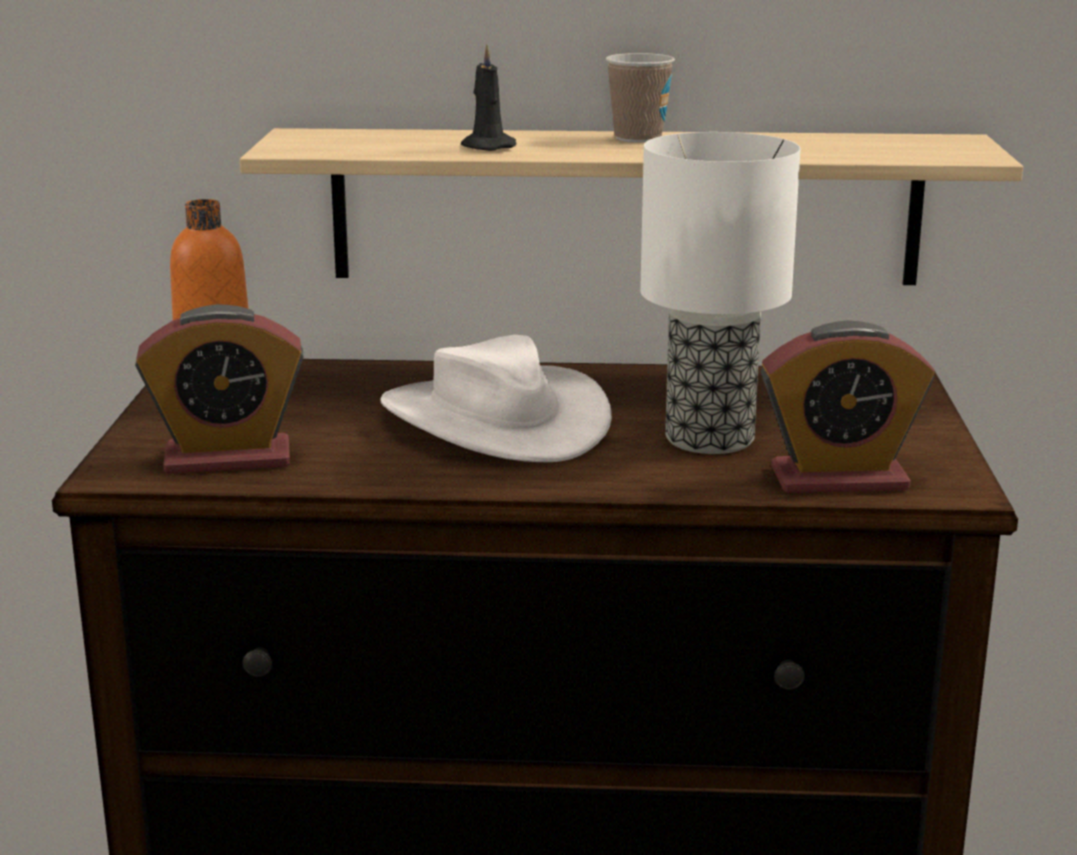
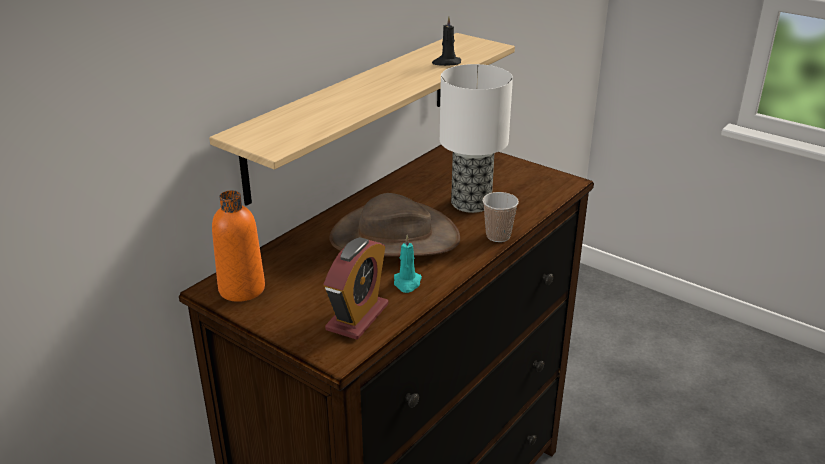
camera: 55 degrees left, 10 degrees up
white hat [380,335,612,462] -> brown hat [329,193,460,257]
black candle [461,44,517,151] -> black candle moved to [432,16,461,66]
cup [606,53,675,143] -> cup moved to [482,192,519,242]
alarm clock [760,320,935,493] -> none
none -> turquoise candle [394,235,422,293]

